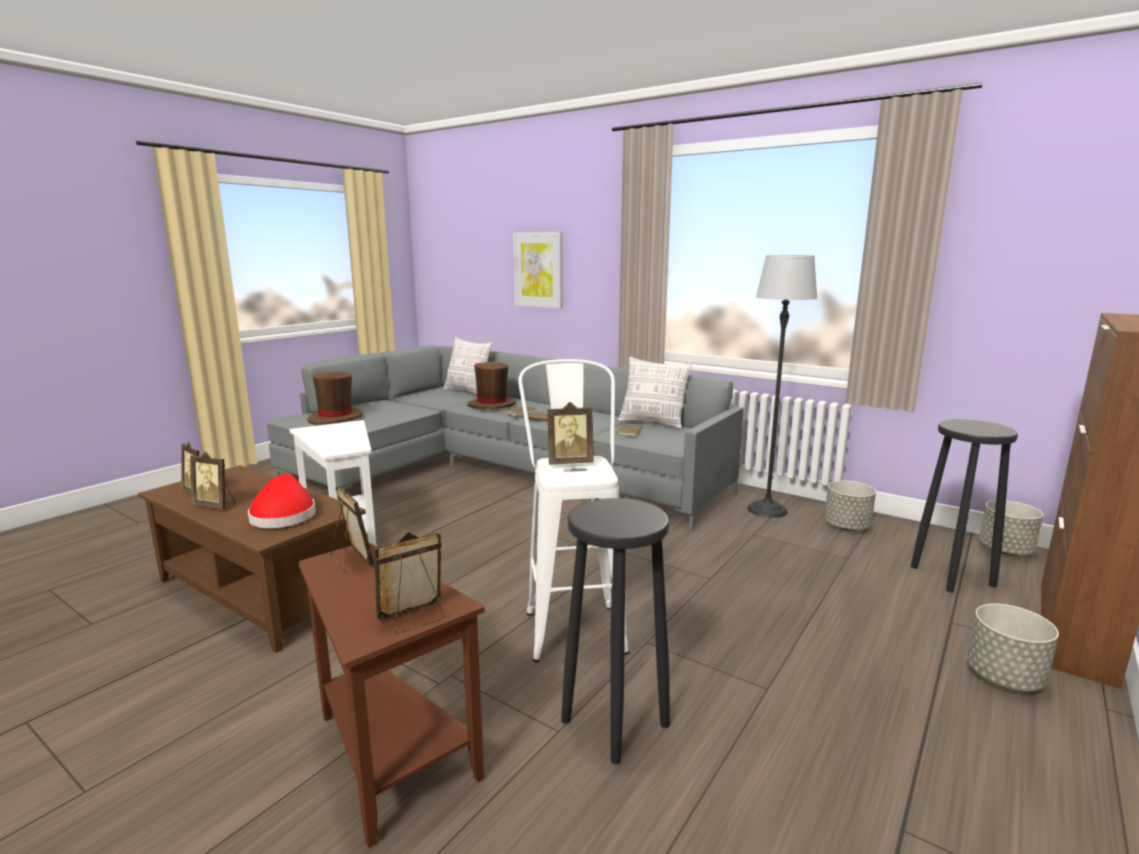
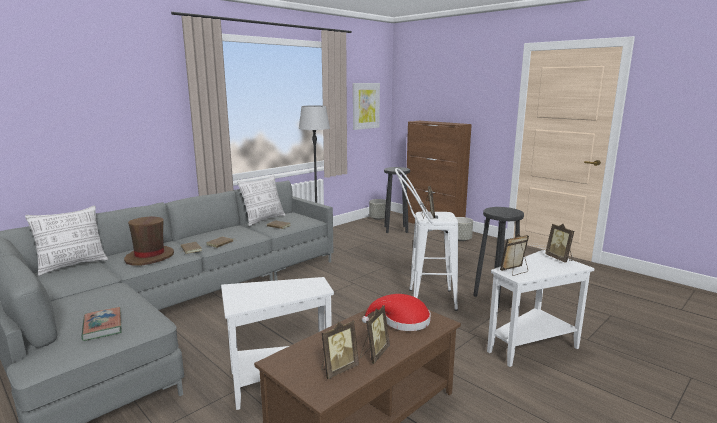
camera: 80 degrees left, 0 degrees up
brown side table [299,543,484,848] -> white side table [487,250,595,367]
brown hat [307,372,363,425] -> book [81,307,122,341]
picture [513,232,563,308] -> picture moved to [353,83,380,130]
grey planter [824,480,876,531] -> none

